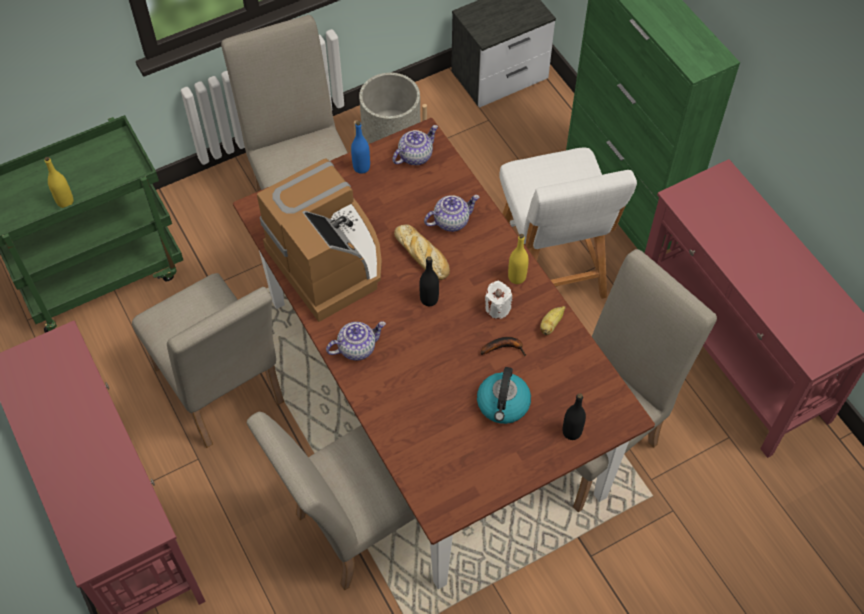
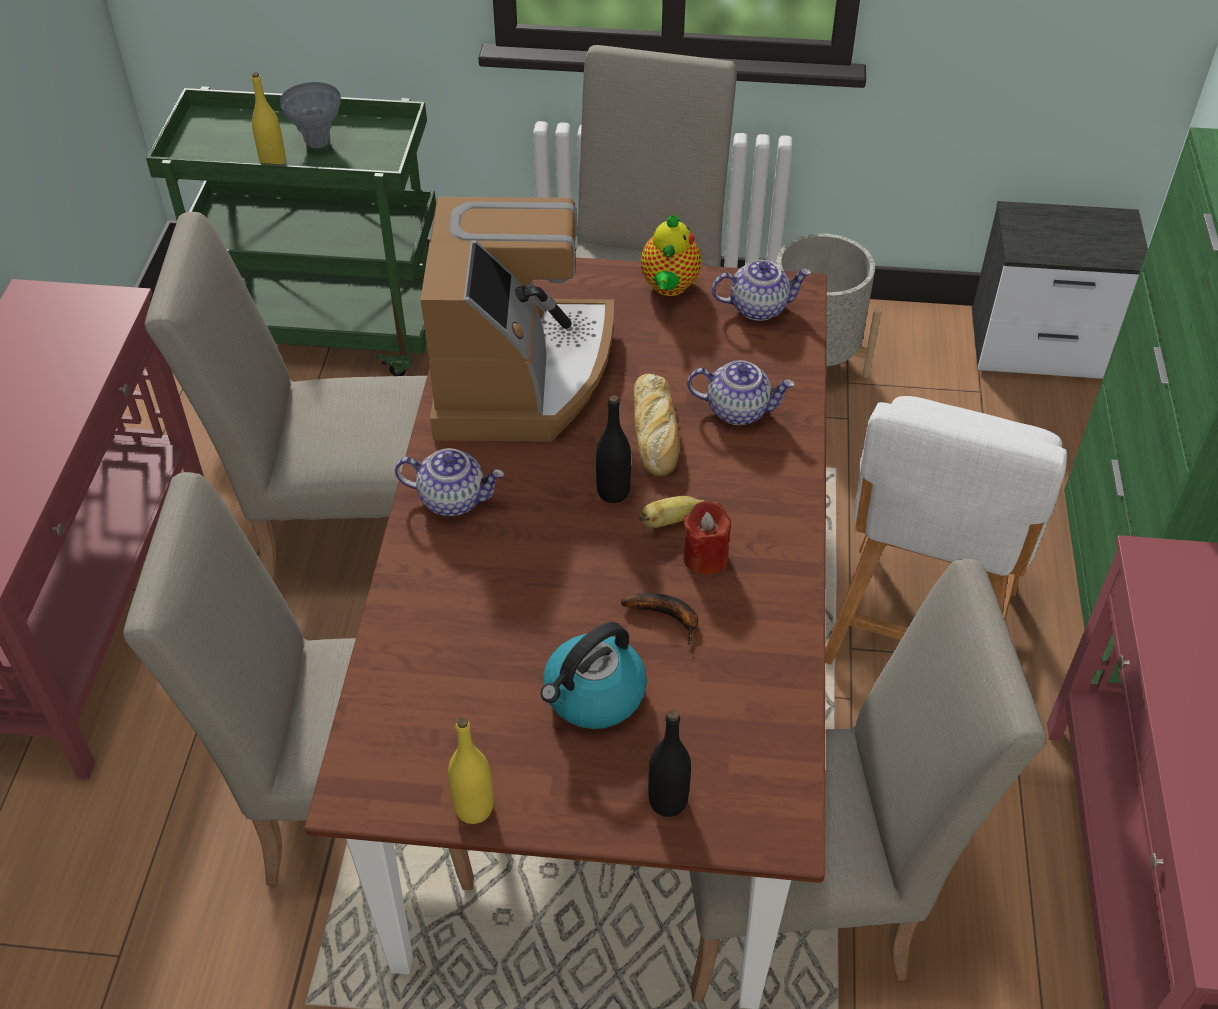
camera: 35 degrees right, 10 degrees down
beige chair [132,273,284,448] -> beige chair turned 90 degrees clockwise [144,212,427,581]
blue bottle [351,121,370,174] -> teapot [641,215,701,296]
white candle [485,281,512,319] -> red candle [683,501,731,575]
yellow bottle [508,234,529,284] -> yellow bottle moved to [448,717,493,824]
banana [540,306,565,335] -> banana moved to [639,496,704,528]
none -> grey vase [280,82,341,148]

